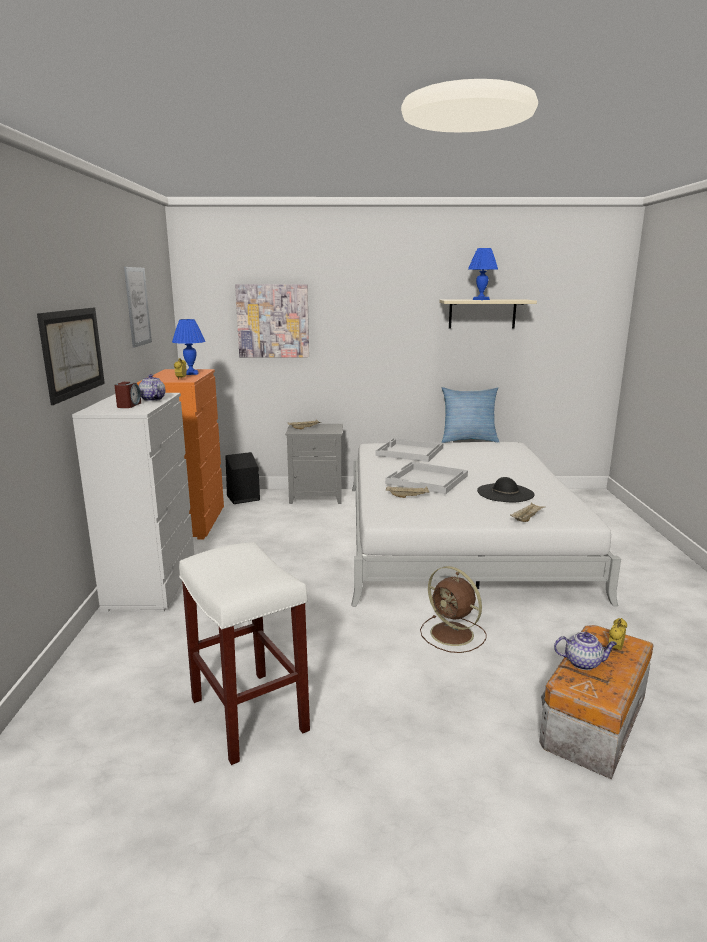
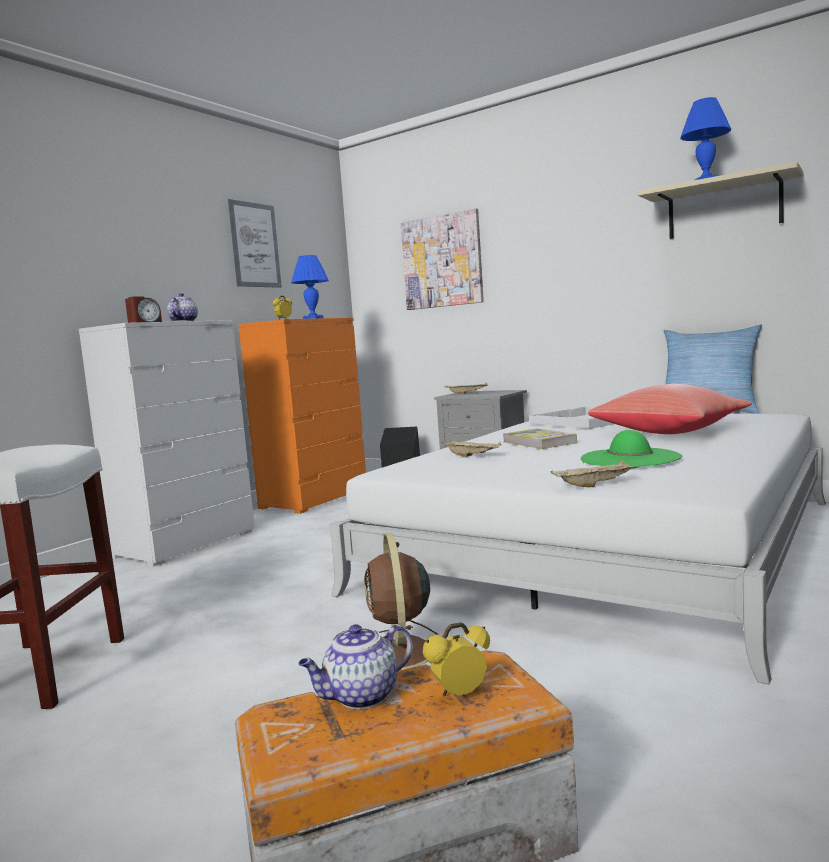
camera: 35 degrees right, 10 degrees down
picture [37,308,105,405] -> none
white tray [385,462,468,494] -> book [503,429,577,449]
black hat [477,477,535,502] -> green hat [581,430,682,467]
teapot [554,632,617,670] -> teapot turned 105 degrees clockwise [298,624,413,709]
none -> red pillow [588,384,752,434]

